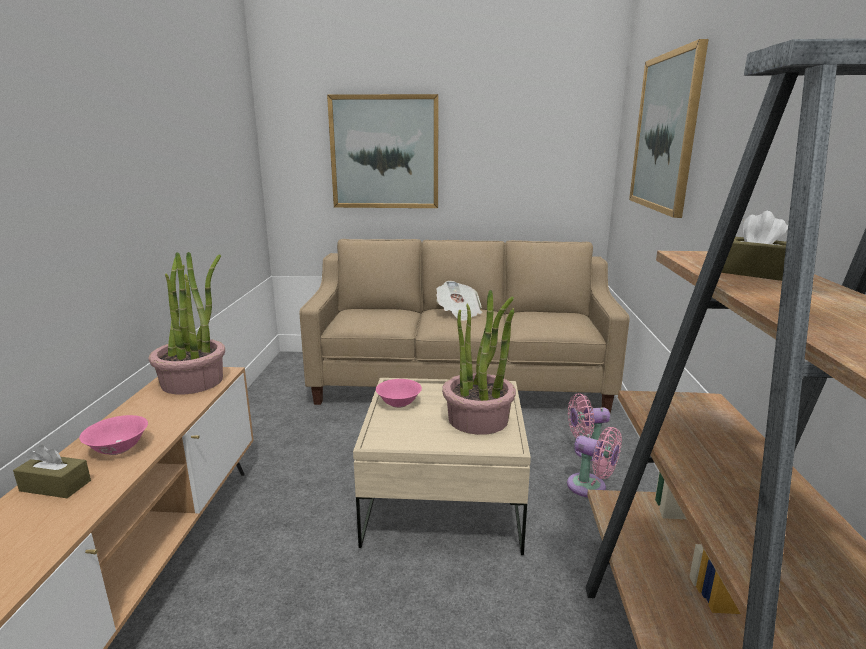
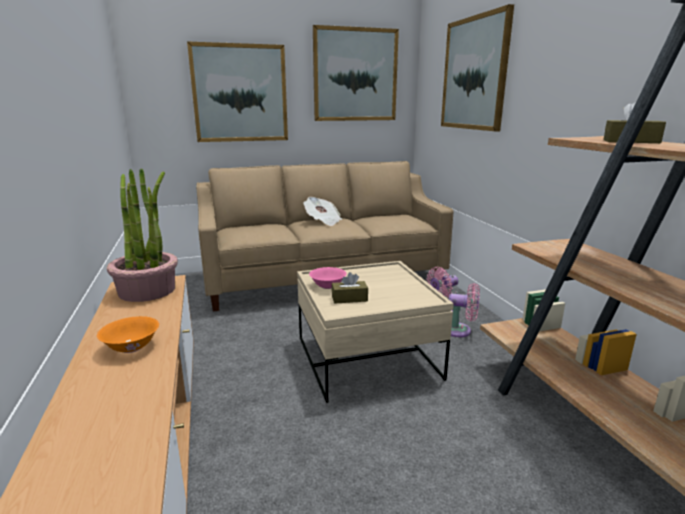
camera: 20 degrees left, 0 degrees up
brown tissue box [13,445,91,498] -> brown tissue box moved to [332,272,368,304]
pink bowl [79,415,148,455] -> orange bowl [97,316,159,353]
potted plant [442,290,516,435] -> none
none -> picture [313,25,399,121]

